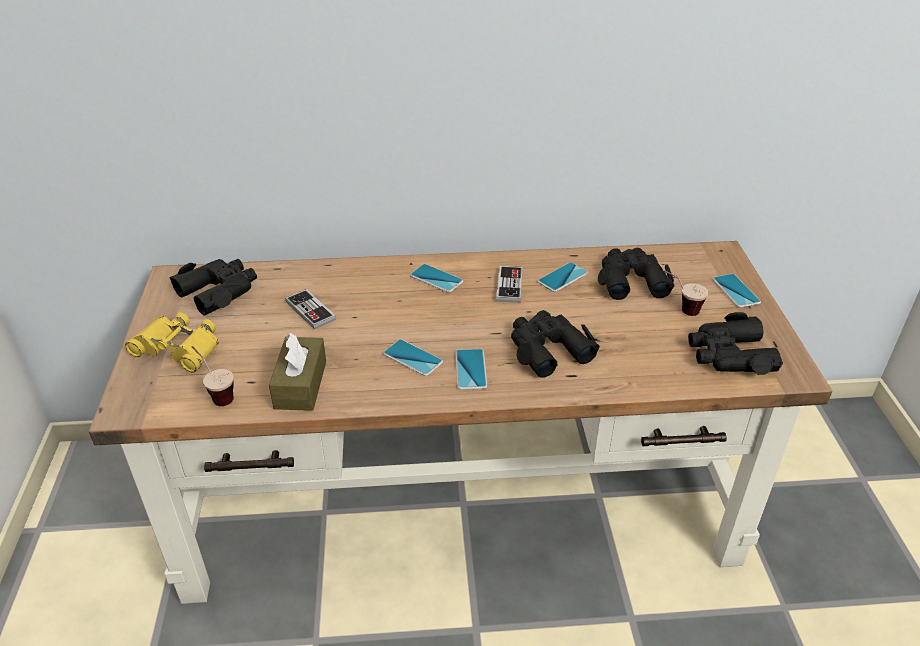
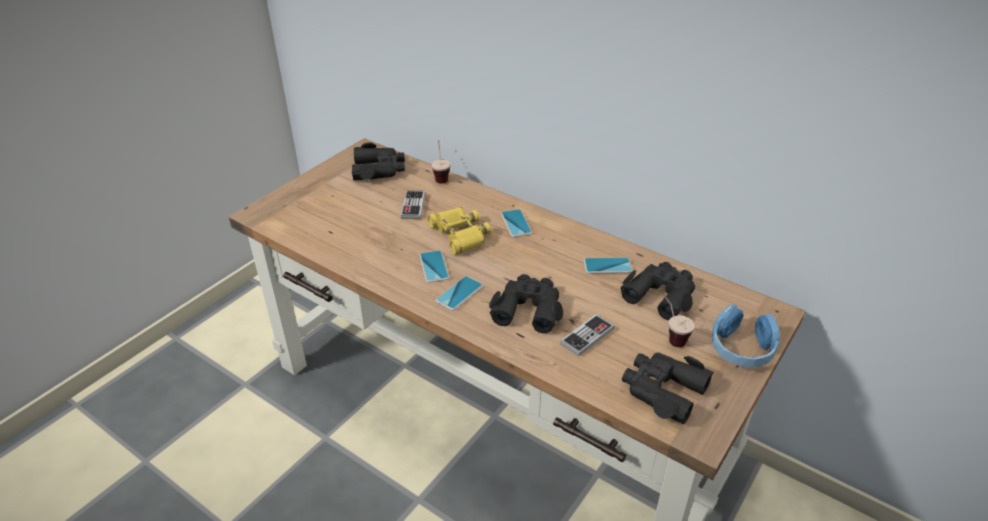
camera: 40 degrees right, 0 degrees up
yellow binoculars [125,313,219,373] -> yellow binoculars moved to [427,207,491,255]
cup [192,346,234,406] -> cup moved to [431,140,450,183]
brown tissue box [269,333,326,411] -> none
game controller [496,266,523,303] -> game controller moved to [560,314,614,356]
phone [713,274,761,308] -> blue headphones [712,304,780,367]

